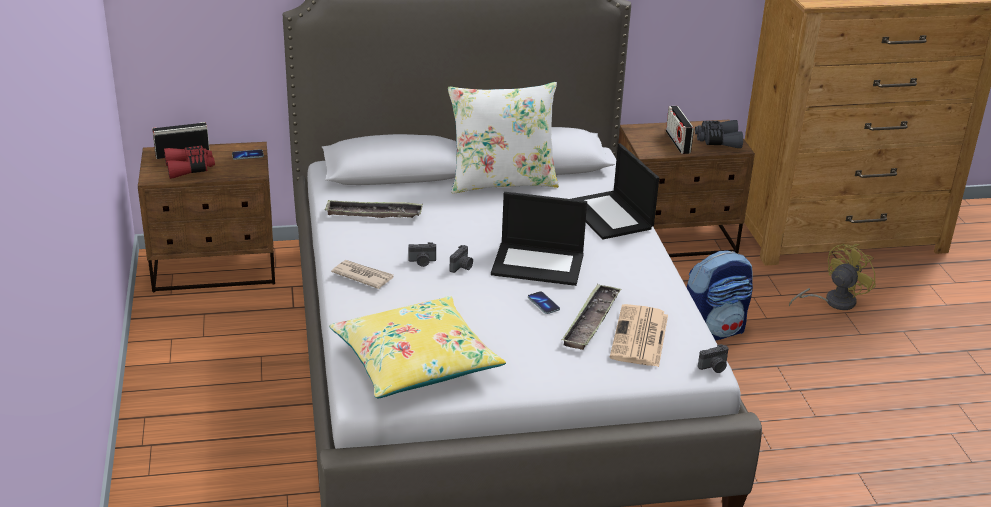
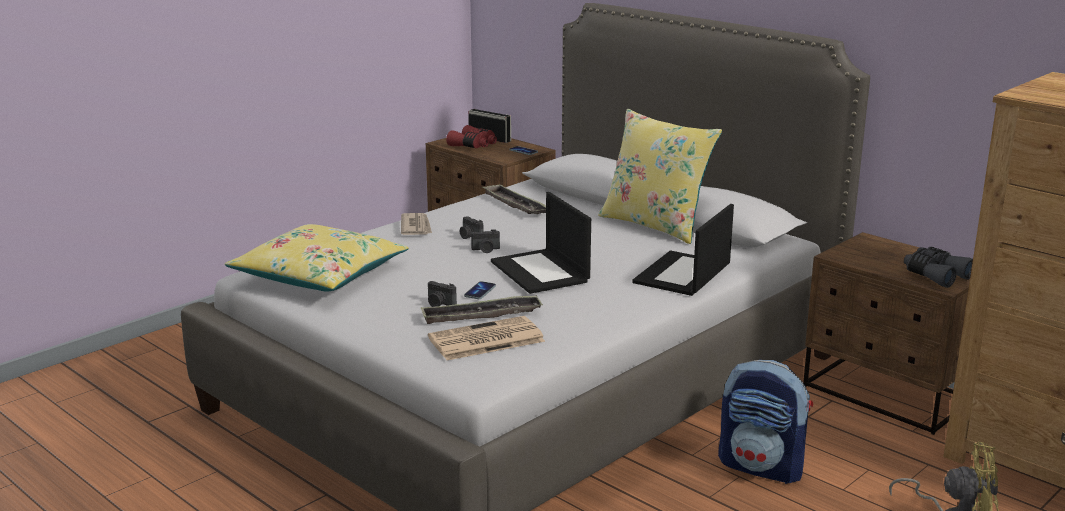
camera: 55 degrees right, 10 degrees down
white pillow [448,82,559,194] -> yellow pillow [598,109,722,244]
radio [666,106,694,154] -> none
camera [698,344,729,373] -> camera moved to [428,281,457,307]

